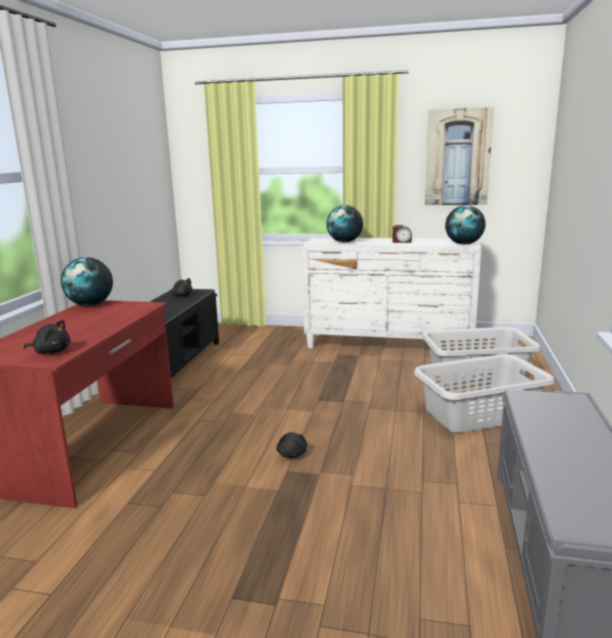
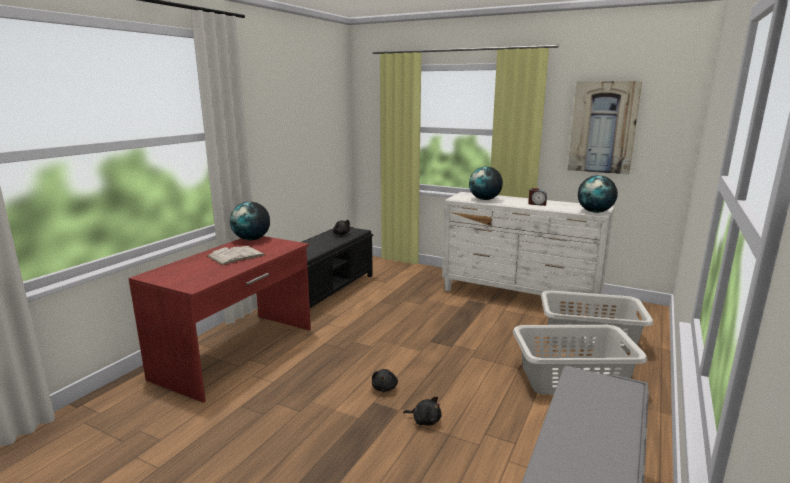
camera: 15 degrees right, 0 degrees up
black plush toy [24,320,70,354] -> black plush toy moved to [403,397,442,426]
none -> white book [207,246,265,265]

